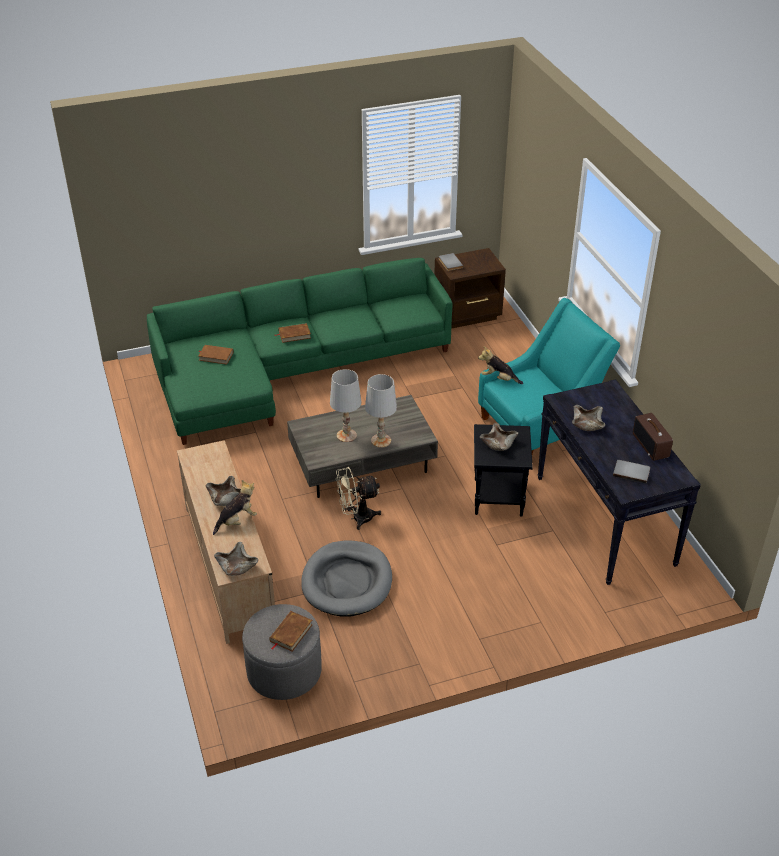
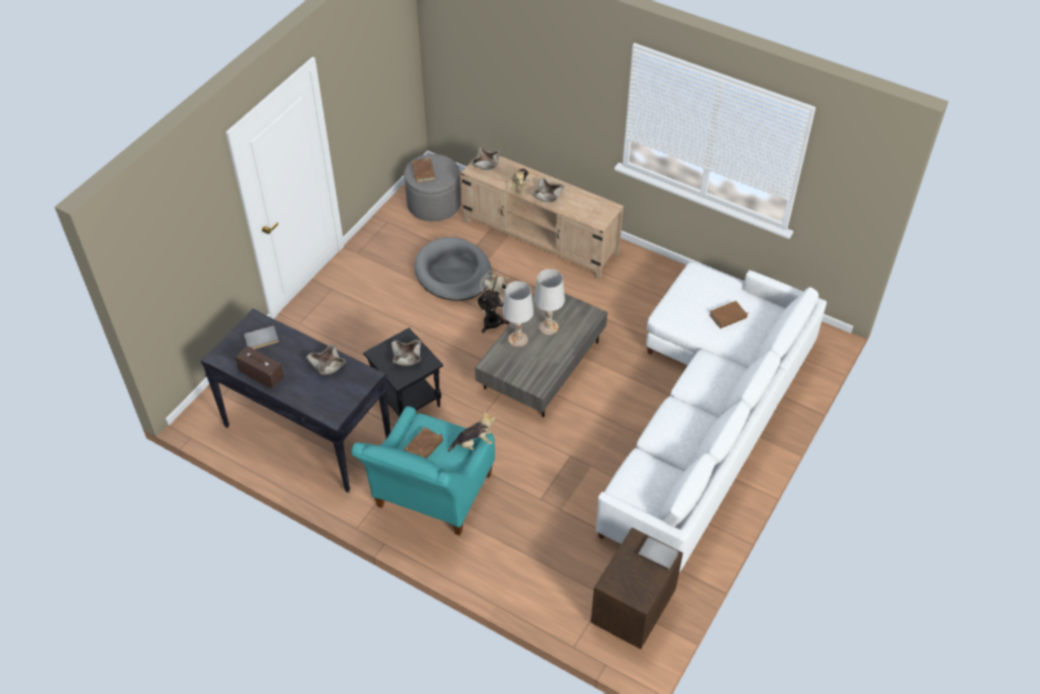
camera: 140 degrees right, 10 degrees up
green sofa [147,258,452,445] -> white sofa [596,262,827,572]
brown book [274,323,311,343] -> brown book moved to [404,427,443,458]

